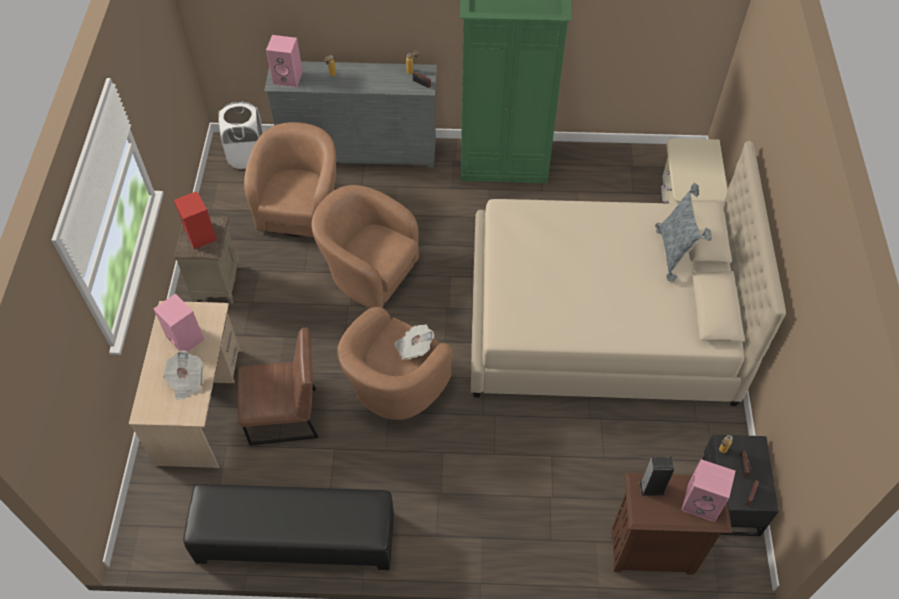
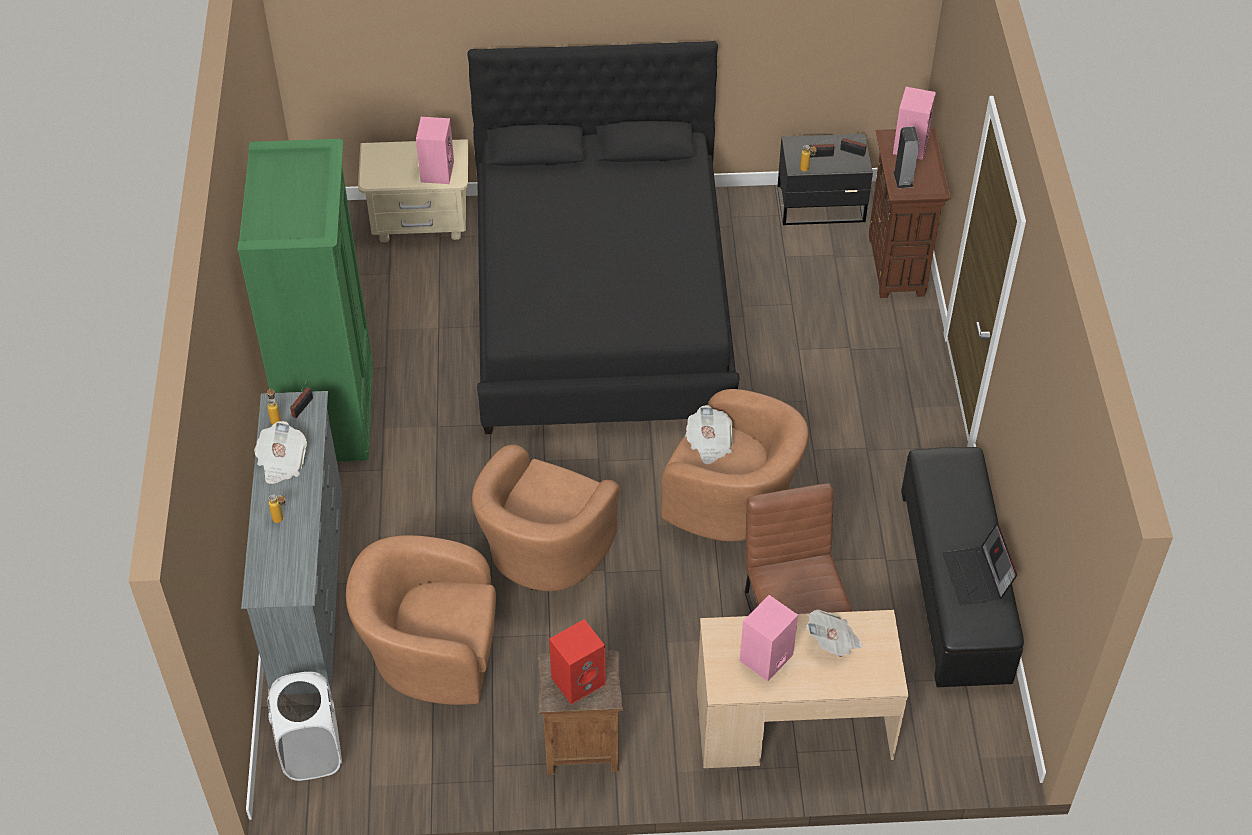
camera: 95 degrees left, 5 degrees down
pink speaker [266,35,303,87] -> pink speaker moved to [416,117,454,184]
beige bed [471,141,786,406] -> black bed [468,41,740,434]
pillow [655,183,712,282] -> none
none -> newspaper [254,421,307,484]
none -> laptop [942,523,1017,606]

